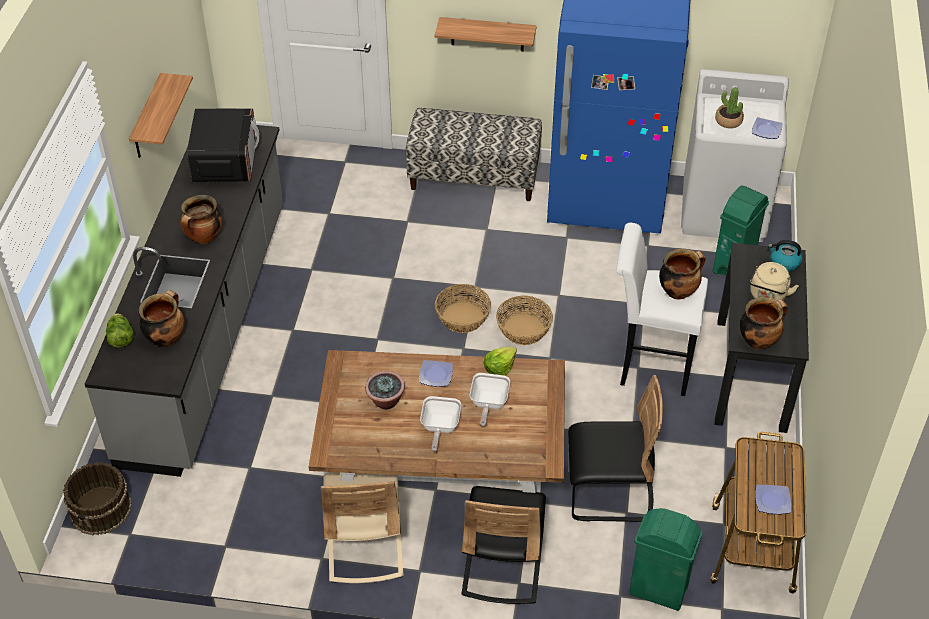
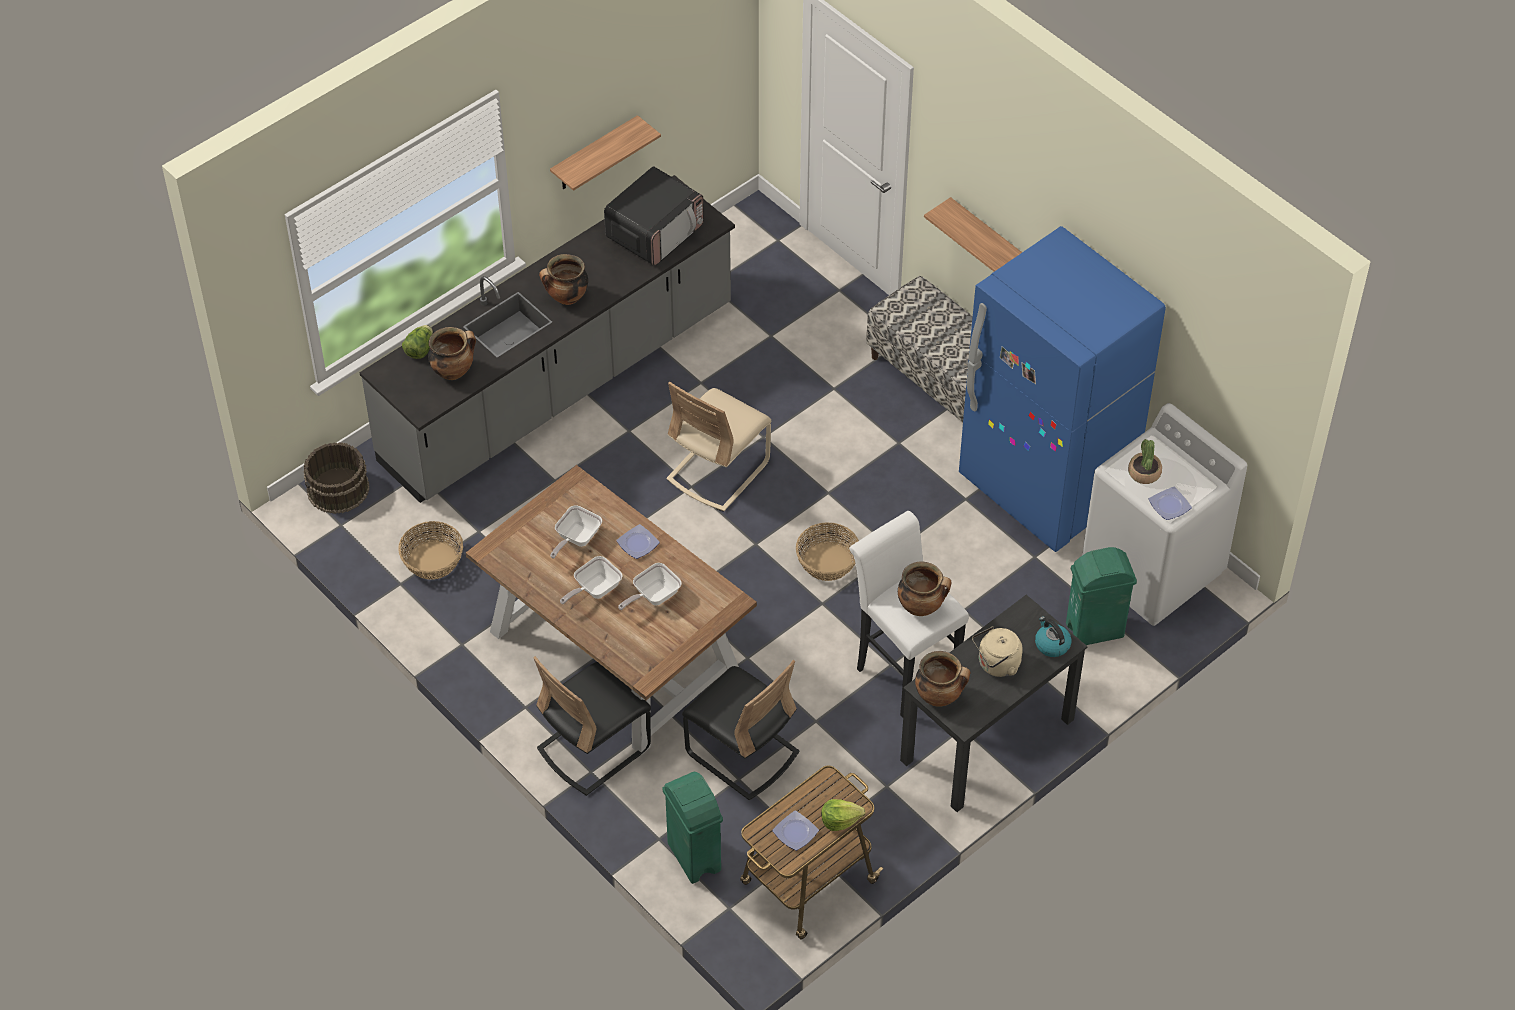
camera: 40 degrees right, 5 degrees up
beige chair [321,472,403,583] -> beige chair moved to [667,382,771,512]
potted plant [365,371,405,410] -> frying pan [550,505,602,559]
basket [435,284,491,333] -> basket moved to [398,521,463,580]
lettuce [484,346,517,376] -> lettuce moved to [821,799,865,831]

